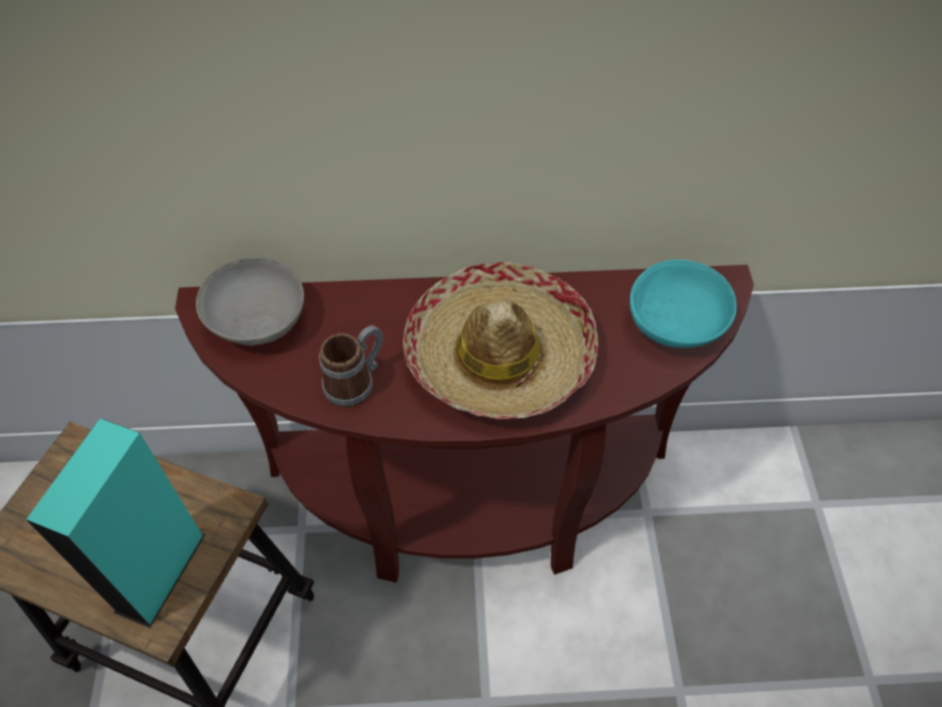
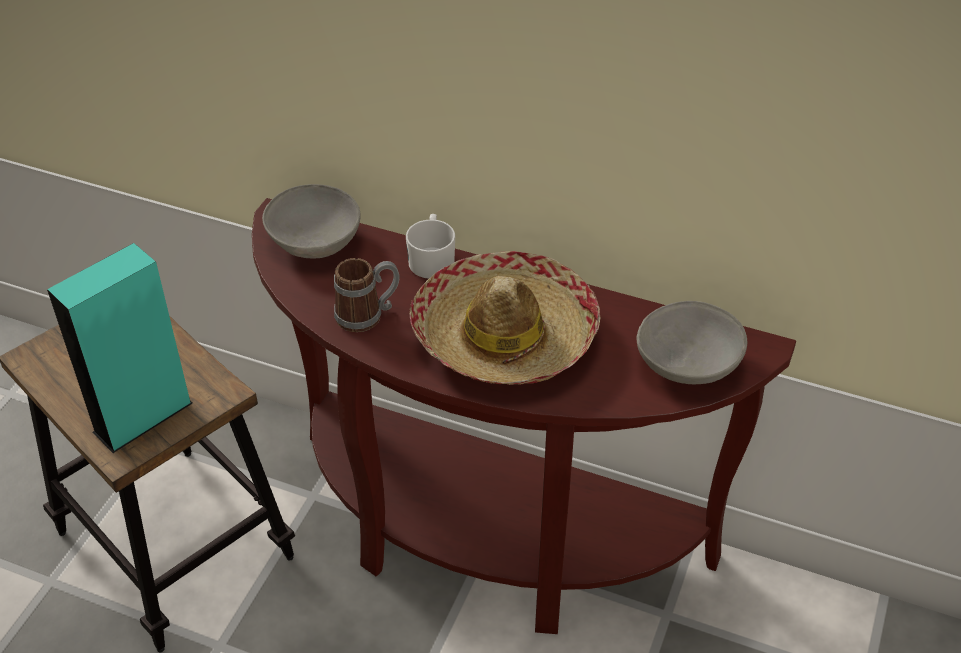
camera: 25 degrees right, 10 degrees down
turquoise bowl [630,260,737,348] -> grey bowl [636,301,747,384]
none -> white mug [406,214,455,279]

